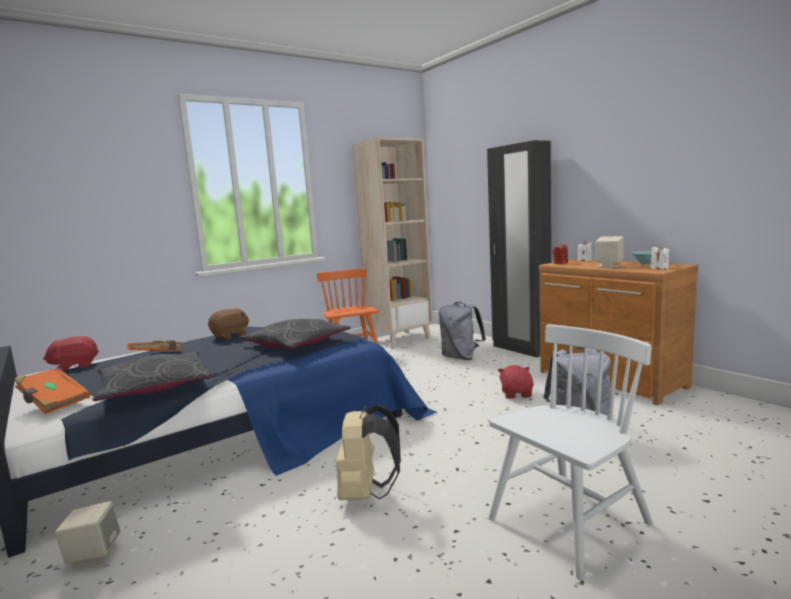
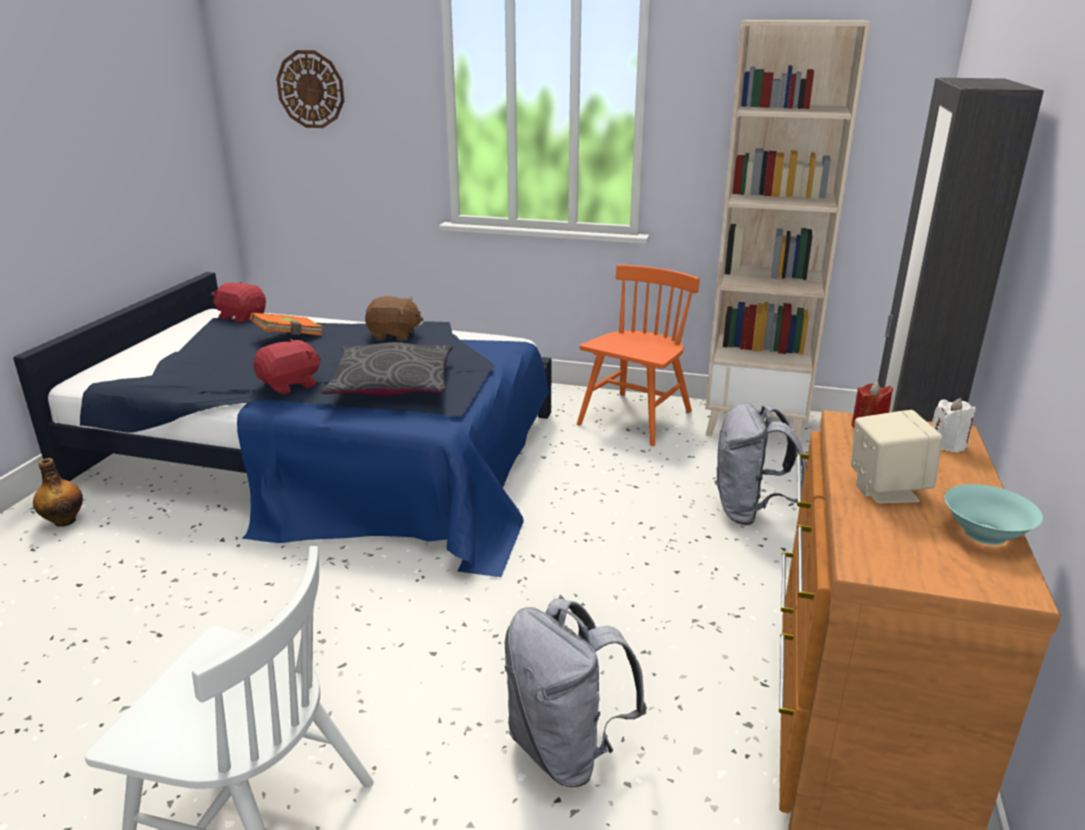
camera: 50 degrees right, 15 degrees up
orange book [14,367,90,414] -> none
beige speaker [55,501,121,569] -> bottle [33,458,83,527]
grey pillow [93,351,212,401] -> none
beige backpack [336,404,401,500] -> none
red plush toy [498,365,534,399] -> red plush toy moved to [253,339,321,395]
white candle [651,245,669,270] -> none
none -> wall clock [276,50,344,128]

